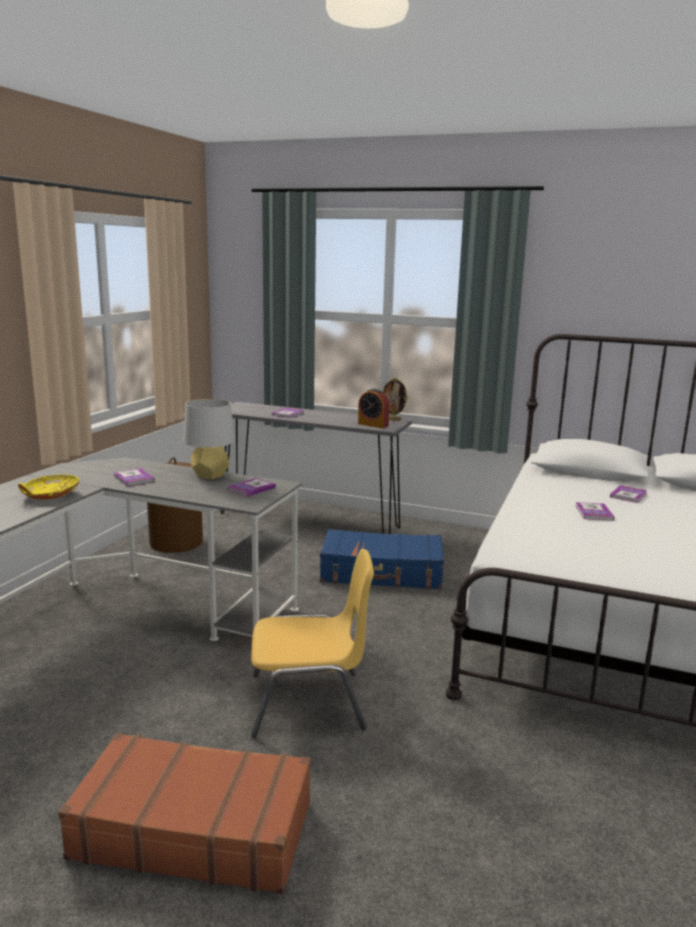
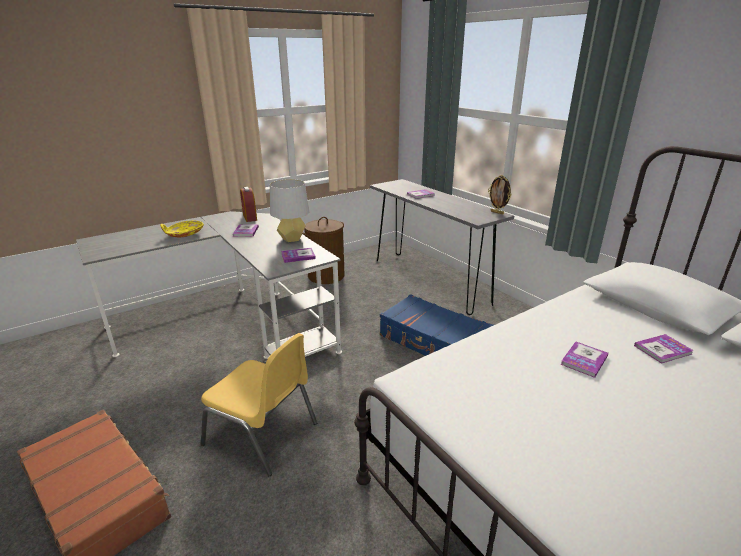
camera: 35 degrees right, 10 degrees up
alarm clock [358,388,390,428] -> alarm clock moved to [240,187,257,222]

